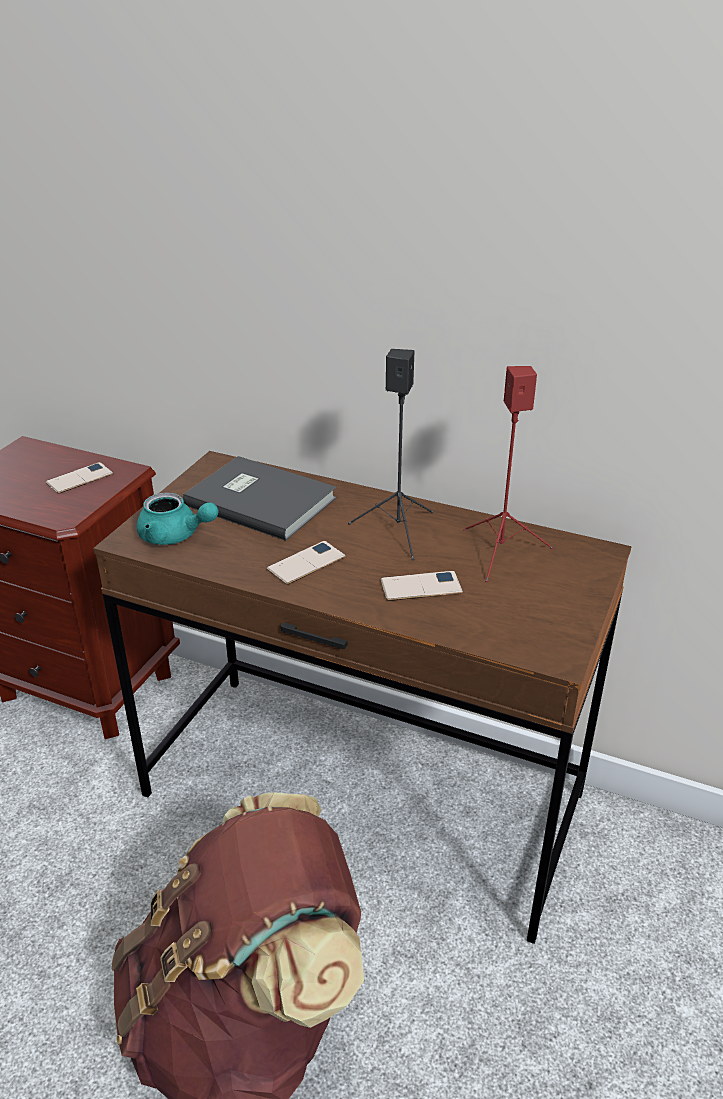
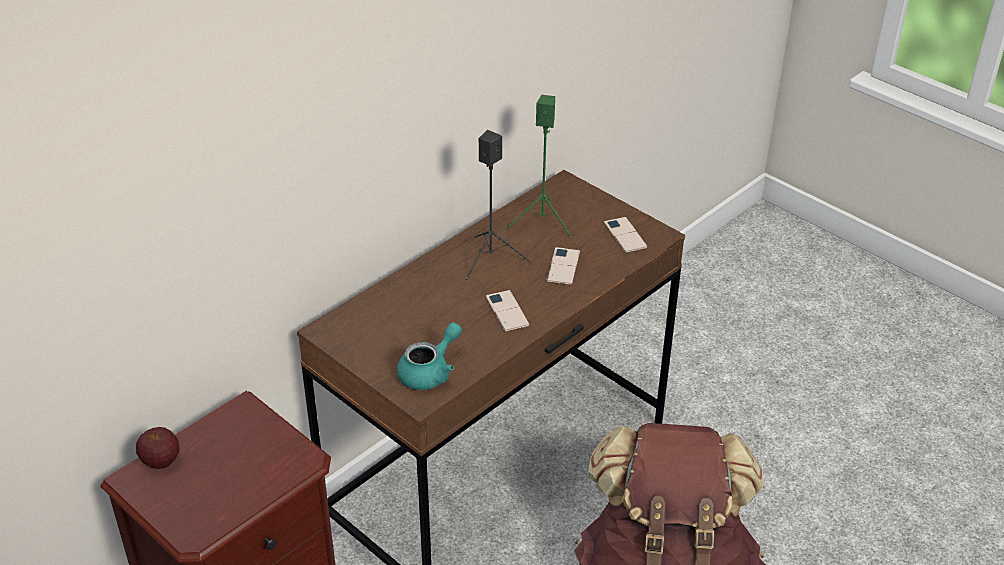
camera: 70 degrees left, 5 degrees up
phone [46,462,113,494] -> phone moved to [604,217,647,253]
grey book [183,456,336,541] -> none
red speaker [463,366,553,582] -> green speaker [506,95,573,239]
none -> apple [136,427,179,469]

